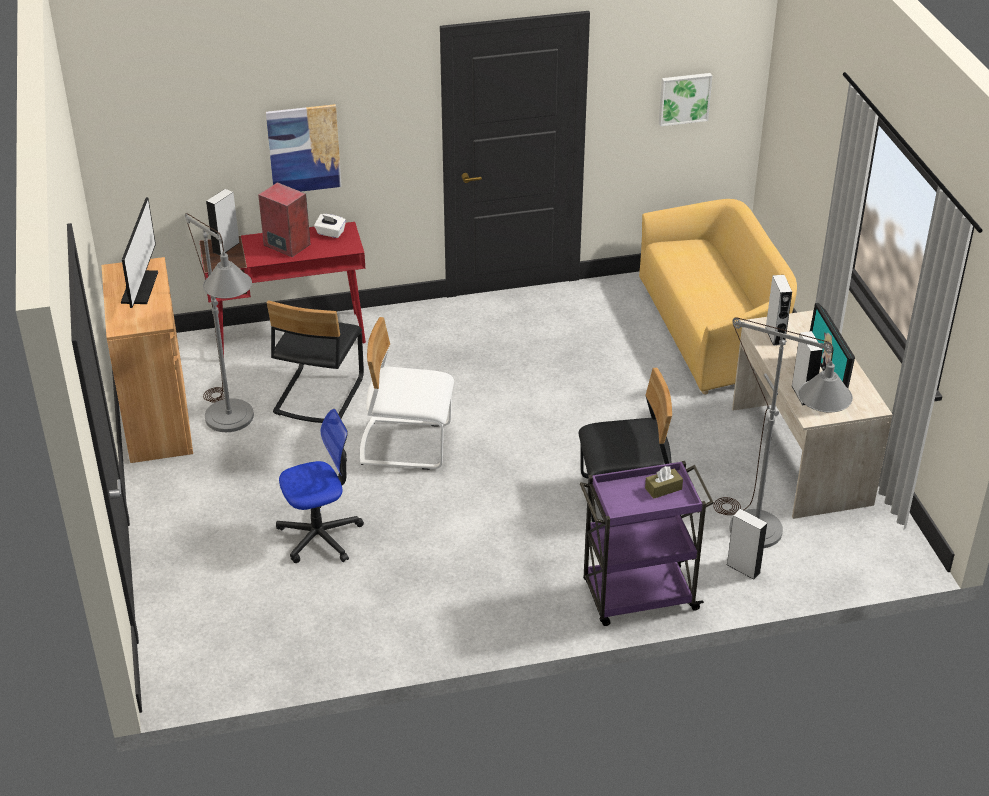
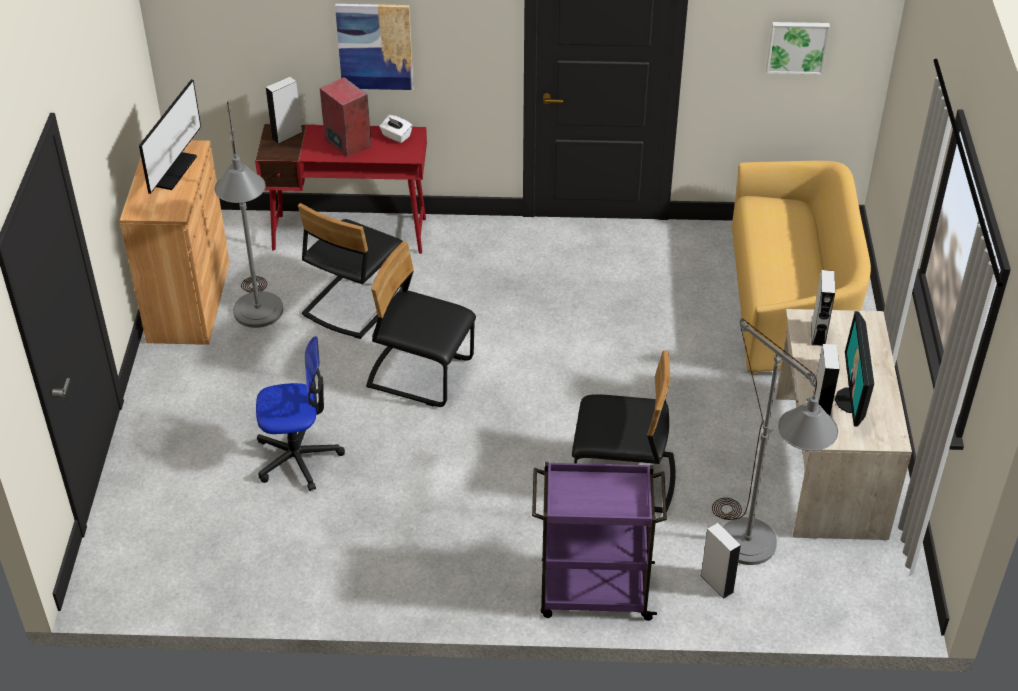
camera: 15 degrees right, 5 degrees up
white chair [360,317,454,470] -> black chair [366,241,476,407]
brown tissue box [645,466,683,499] -> none

